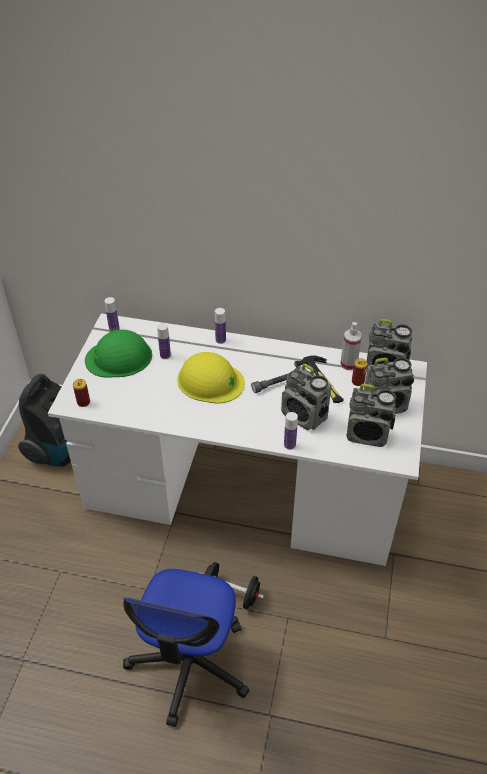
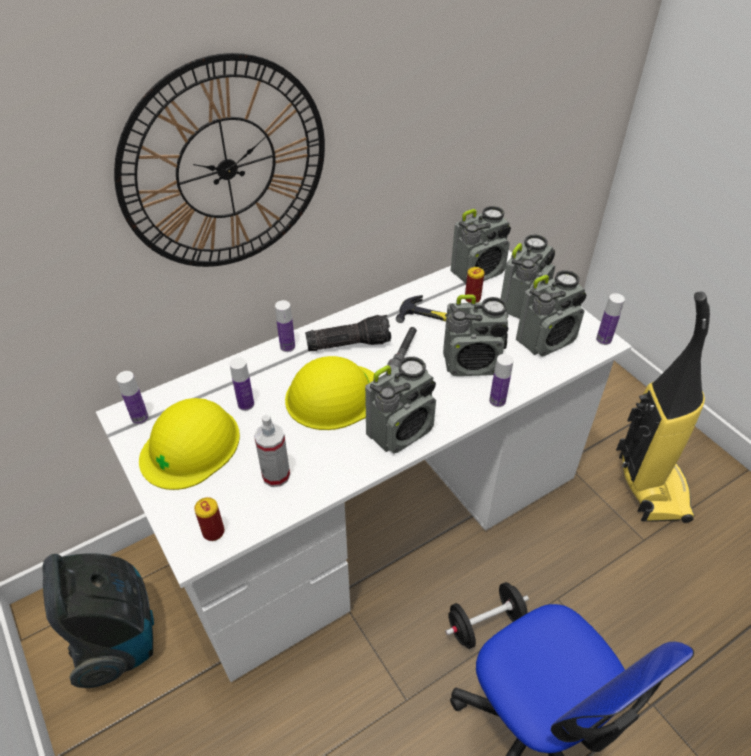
camera: 45 degrees left, 0 degrees up
green hard hat [85,330,152,378] -> yellow hard hat [139,398,240,490]
spray bottle [340,322,362,370] -> spray bottle moved to [254,415,290,487]
none -> wall clock [114,53,325,267]
none -> flashlight [305,315,391,351]
none -> radio [365,357,436,454]
none -> bottle [596,293,625,345]
none -> vacuum cleaner [616,291,710,523]

